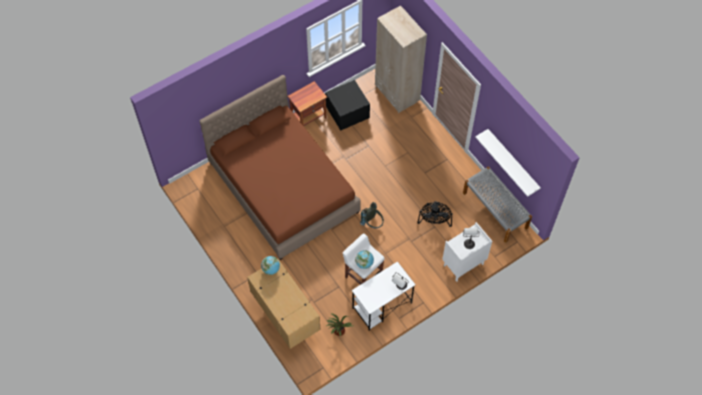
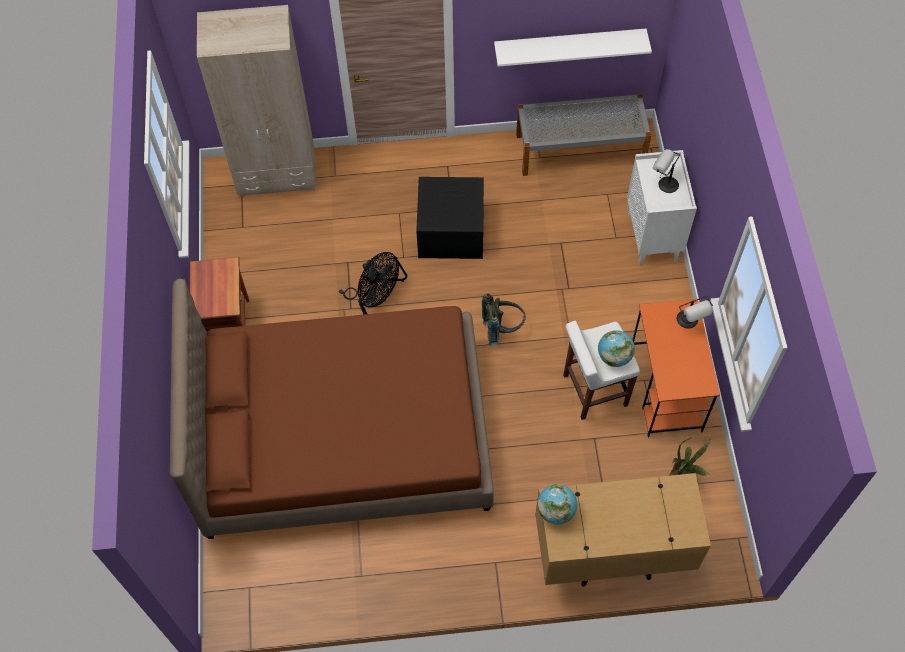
camera: 60 degrees left, 0 degrees up
black storage box [325,80,370,131] -> black storage box moved to [416,177,484,259]
white desk [351,261,416,331] -> orange desk [633,299,720,437]
black fan [417,201,453,227] -> black fan moved to [339,252,407,315]

